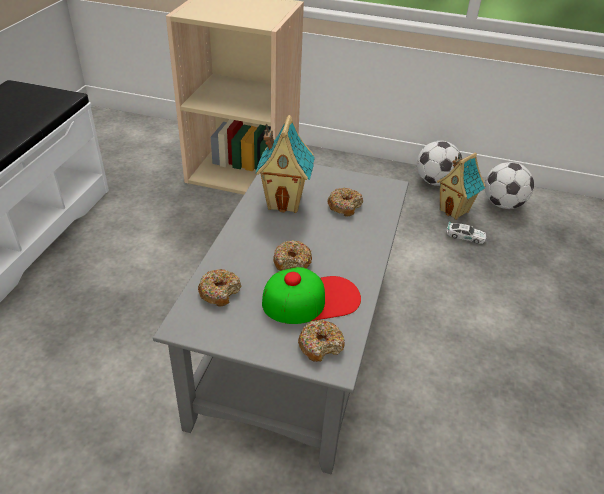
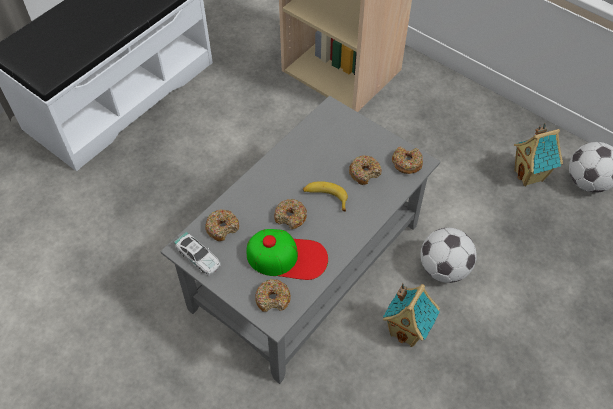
camera: 25 degrees right, 15 degrees up
toy house [255,115,315,213] -> toy house moved to [383,283,440,347]
football [417,141,462,186] -> football moved to [420,228,477,283]
toy car [446,221,486,244] -> toy car moved to [174,232,221,276]
none -> banana [303,181,348,212]
none -> donut [392,146,423,174]

